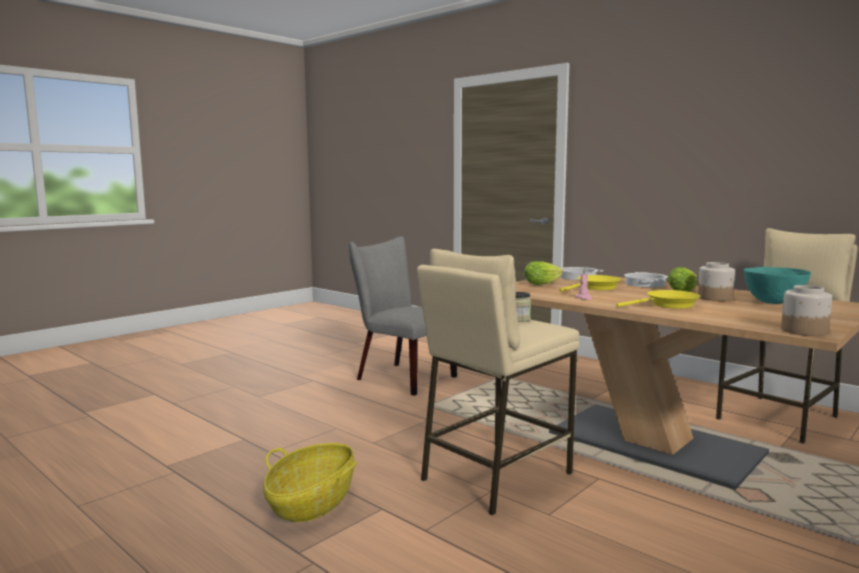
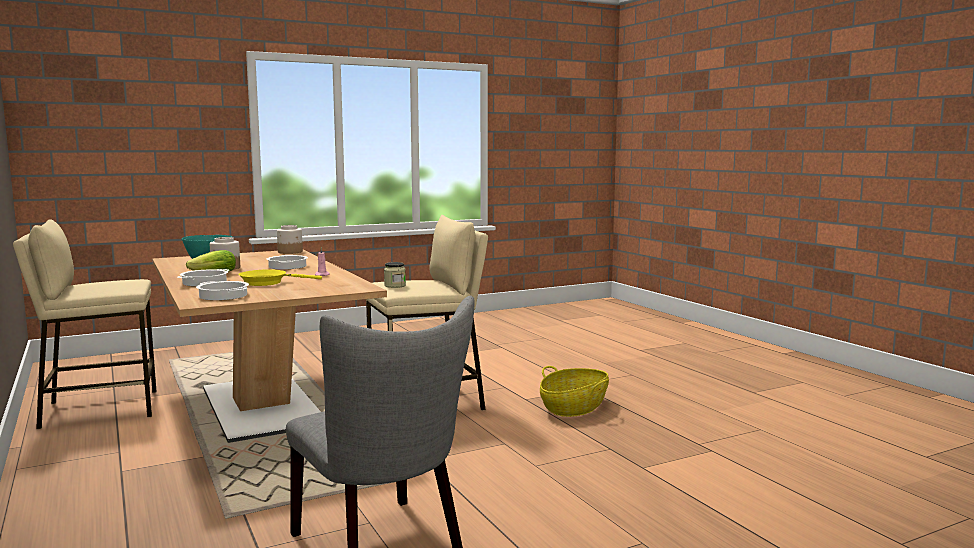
camera: 160 degrees left, 0 degrees up
lettuce [524,261,563,285] -> none
yellow frying pan [616,290,700,308] -> cooking pot [267,255,308,269]

